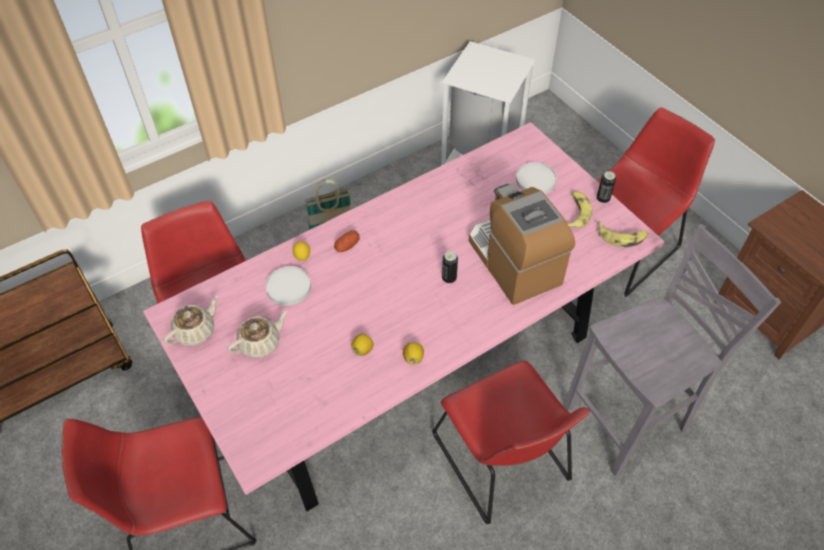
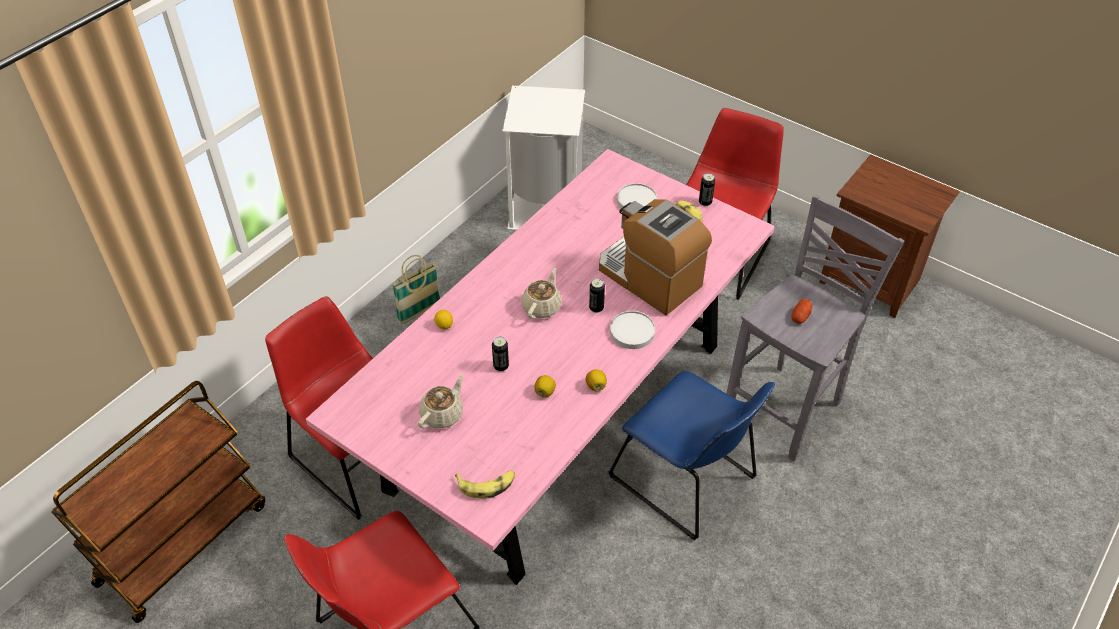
camera: 20 degrees left, 5 degrees down
beige teapot [164,296,218,346] -> beige teapot moved to [522,268,562,319]
white plate [266,266,311,306] -> white plate moved to [610,311,655,349]
potato [334,230,360,252] -> potato moved to [791,299,812,324]
red chair [432,360,590,525] -> blue chair [608,371,775,541]
banana [598,221,648,247] -> banana moved to [455,470,515,499]
none -> can [492,337,509,372]

